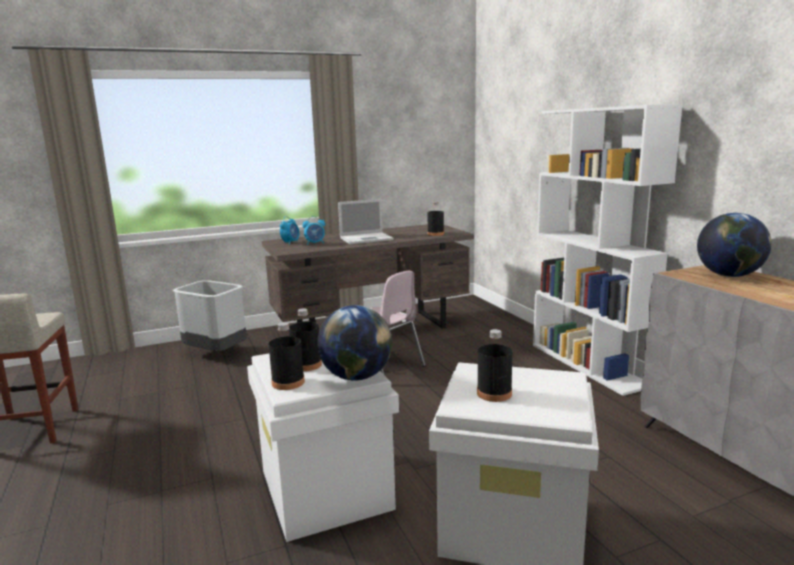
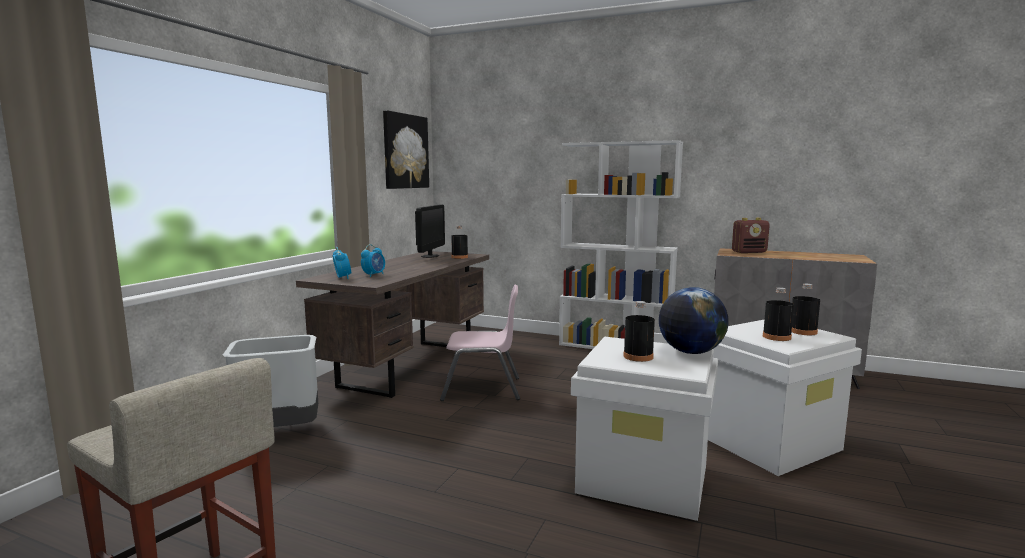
camera: 45 degrees left, 5 degrees down
black bottle [269,322,305,390] -> black bottle moved to [791,284,820,335]
laptop [338,199,394,244] -> none
globe [697,213,772,277] -> radio [732,218,770,253]
none -> picture [383,110,429,189]
none -> monitor [415,205,445,258]

